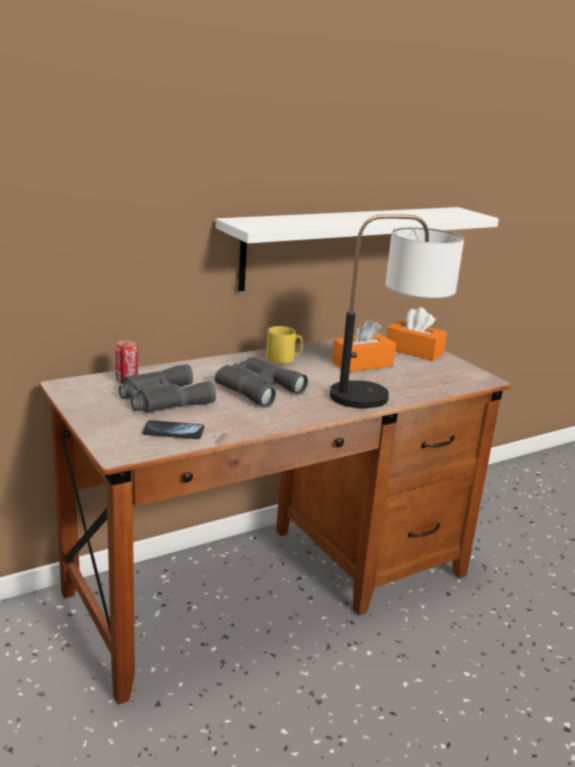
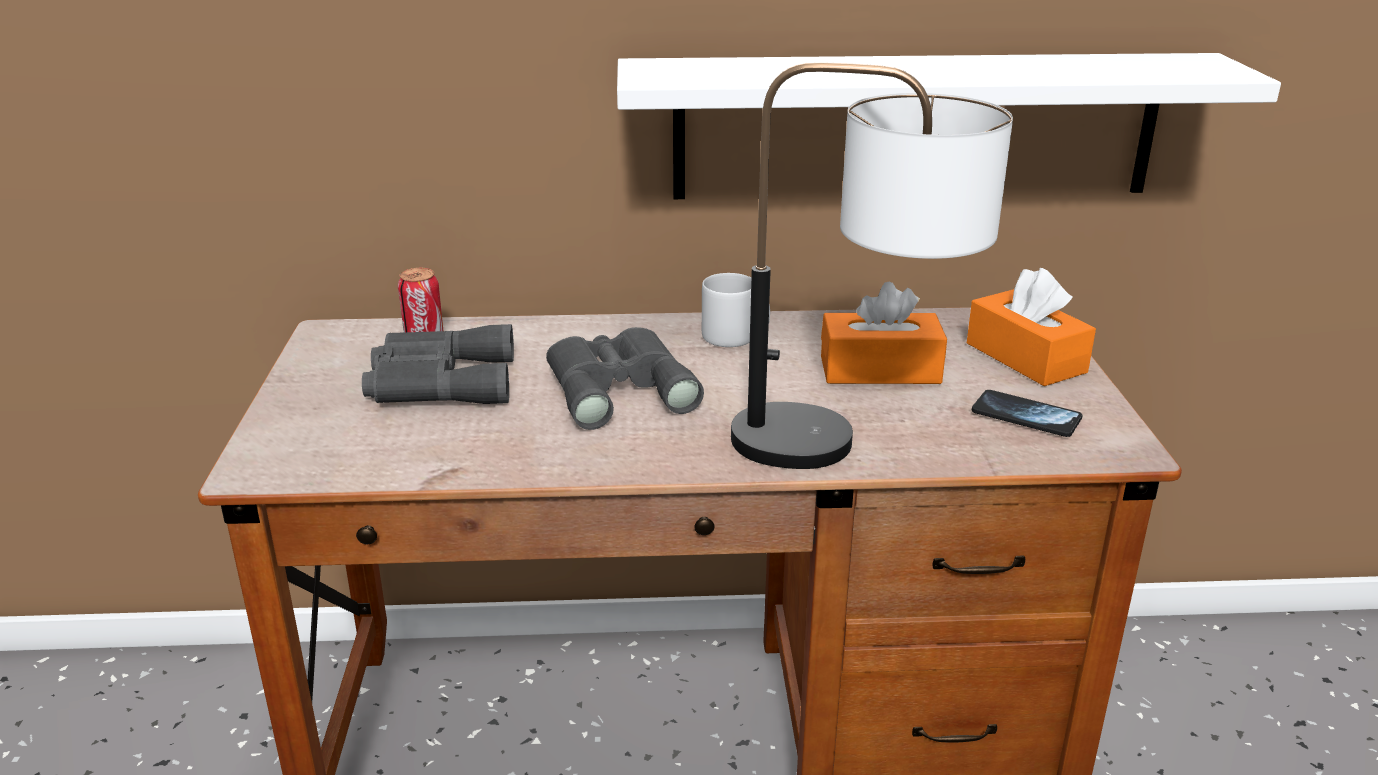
camera: 30 degrees right, 5 degrees up
phone [143,420,204,439] -> phone moved to [972,390,1083,437]
yellow mug [266,326,303,364] -> grey mug [702,273,770,347]

